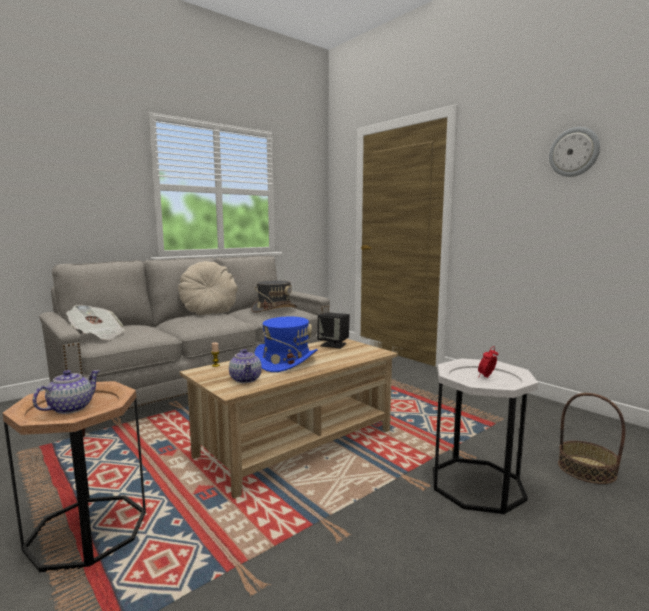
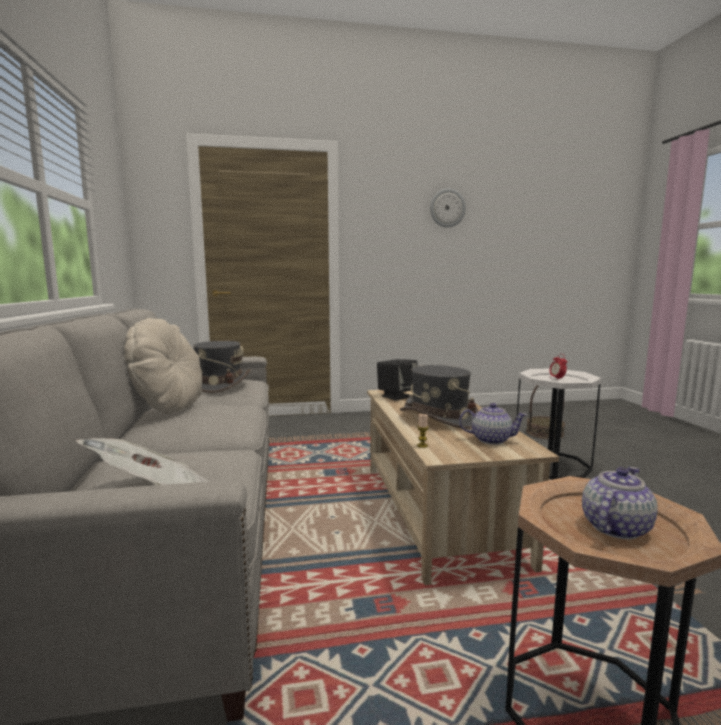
camera: 60 degrees left, 0 degrees up
teapot [33,370,99,414] -> teapot turned 75 degrees clockwise [582,467,658,539]
blue hat [255,317,318,372] -> grey hat [400,365,479,429]

